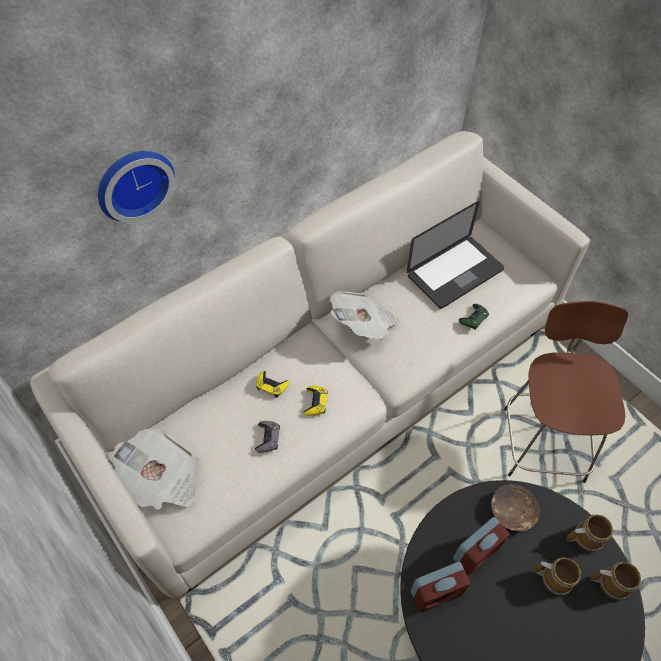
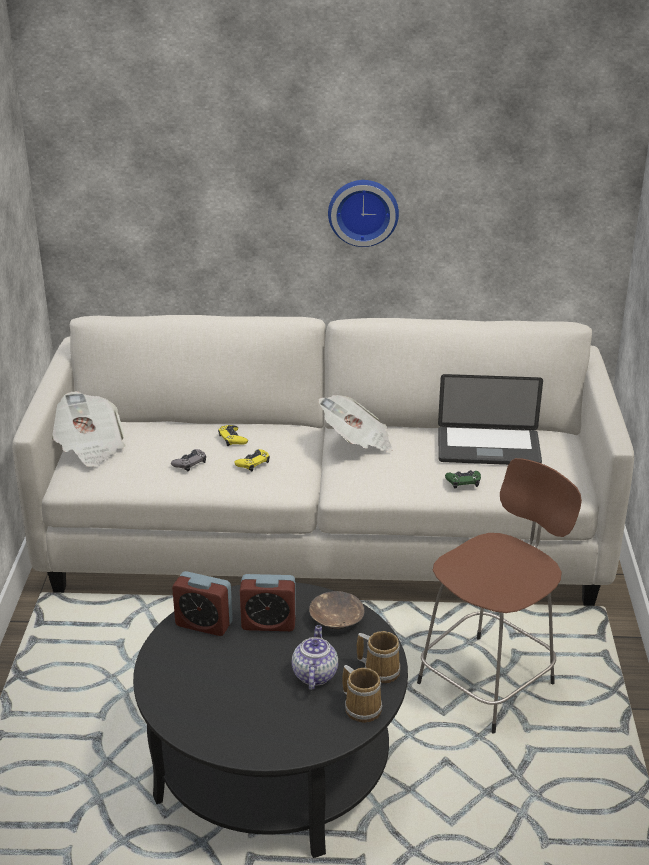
camera: 40 degrees right, 25 degrees down
wall clock [98,151,175,223] -> wall clock moved to [328,180,399,247]
mug [533,558,581,595] -> teapot [292,625,338,690]

